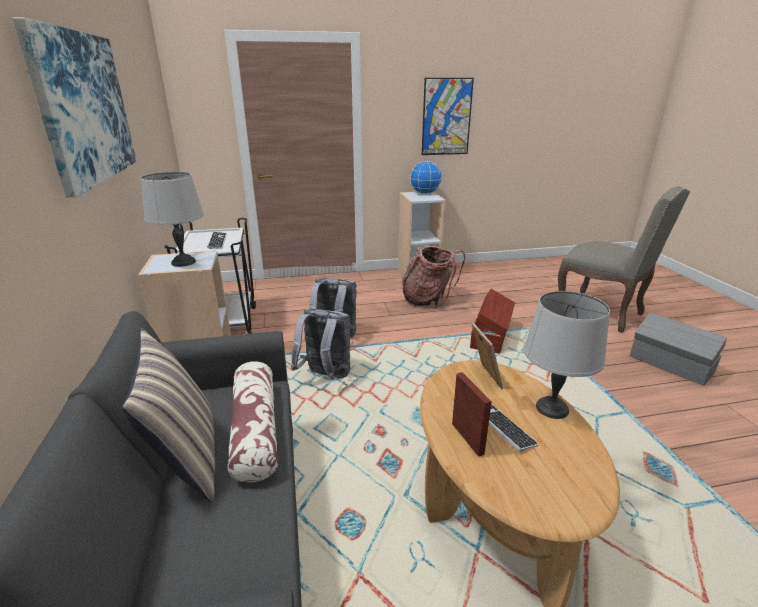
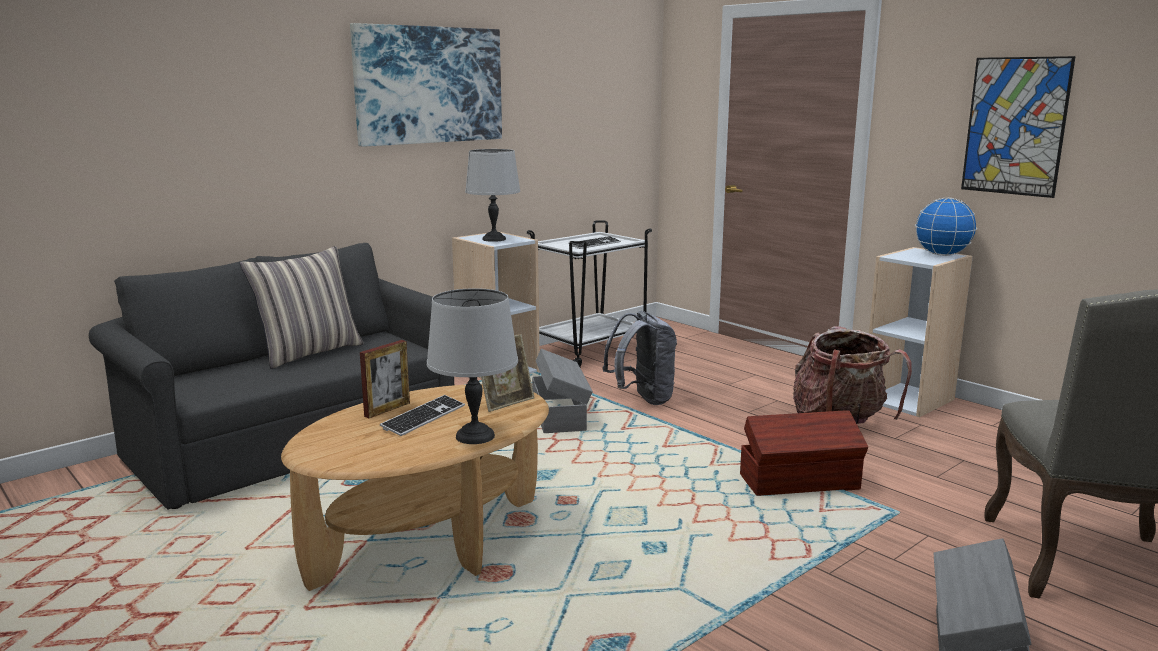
camera: 60 degrees right, 10 degrees down
pillow [228,361,278,483] -> none
grey backpack [291,309,351,380] -> grey storage box [532,349,593,433]

